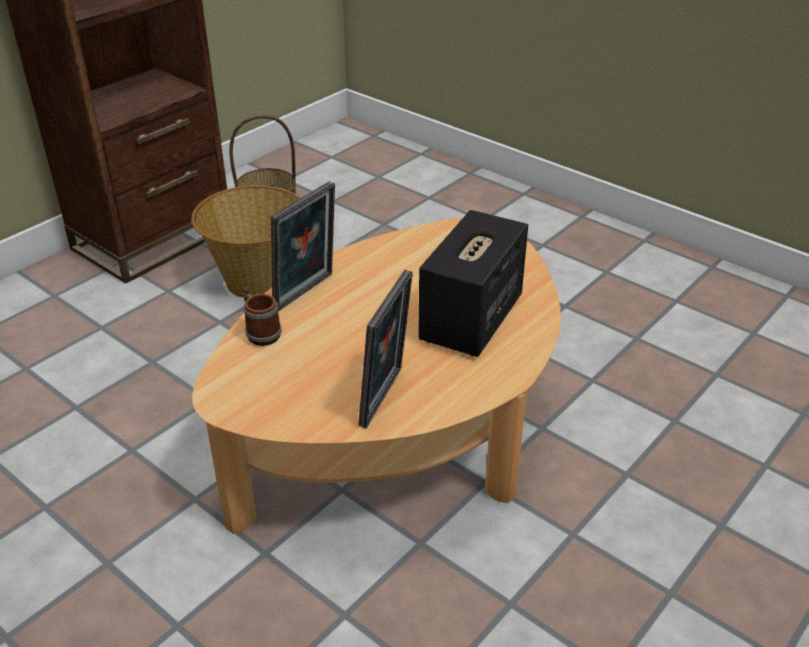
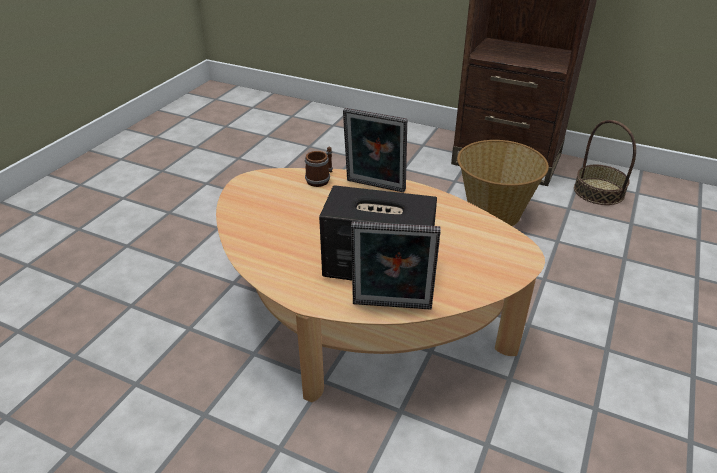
camera: 75 degrees right, 0 degrees up
picture frame [358,270,413,428] -> picture frame moved to [351,221,441,310]

